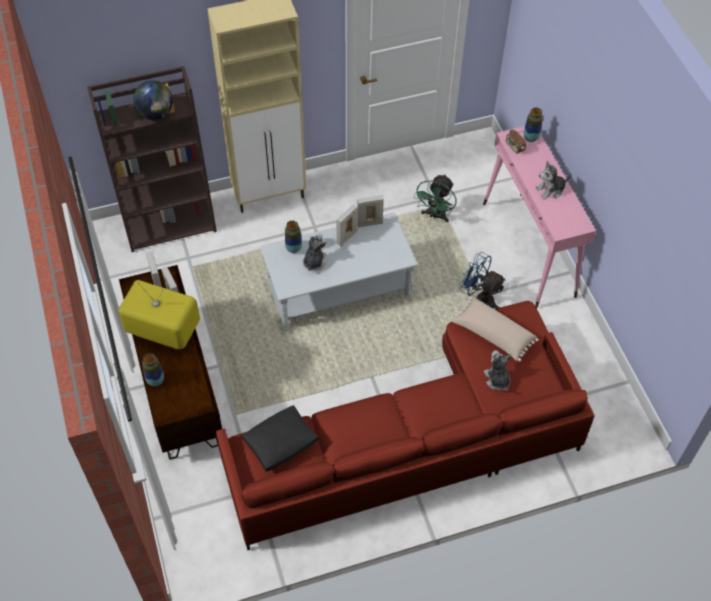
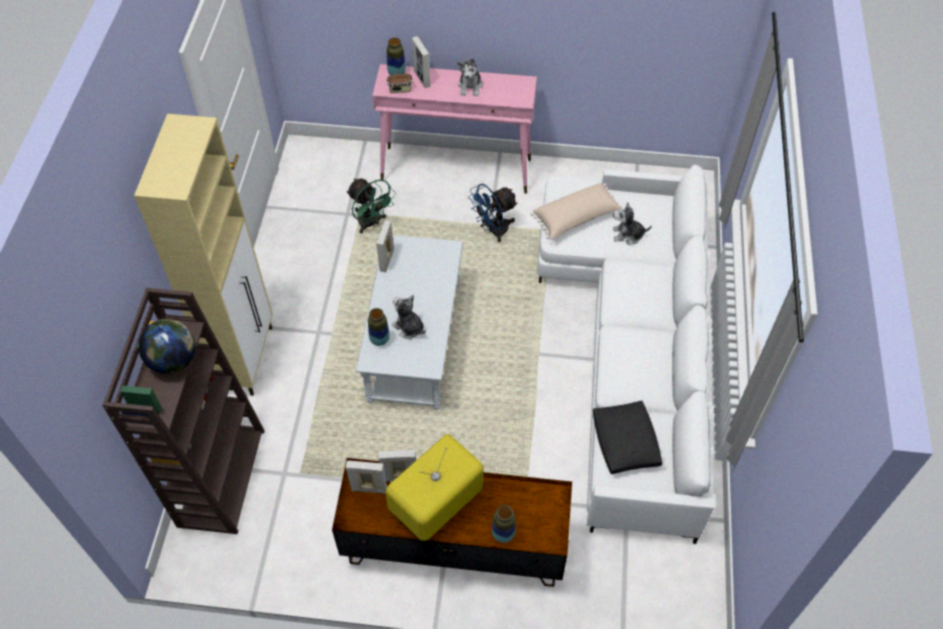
camera: 65 degrees left, 0 degrees up
red sofa [216,301,595,550] -> white sofa [537,165,715,544]
picture frame [336,204,358,246] -> picture frame moved to [412,36,431,88]

